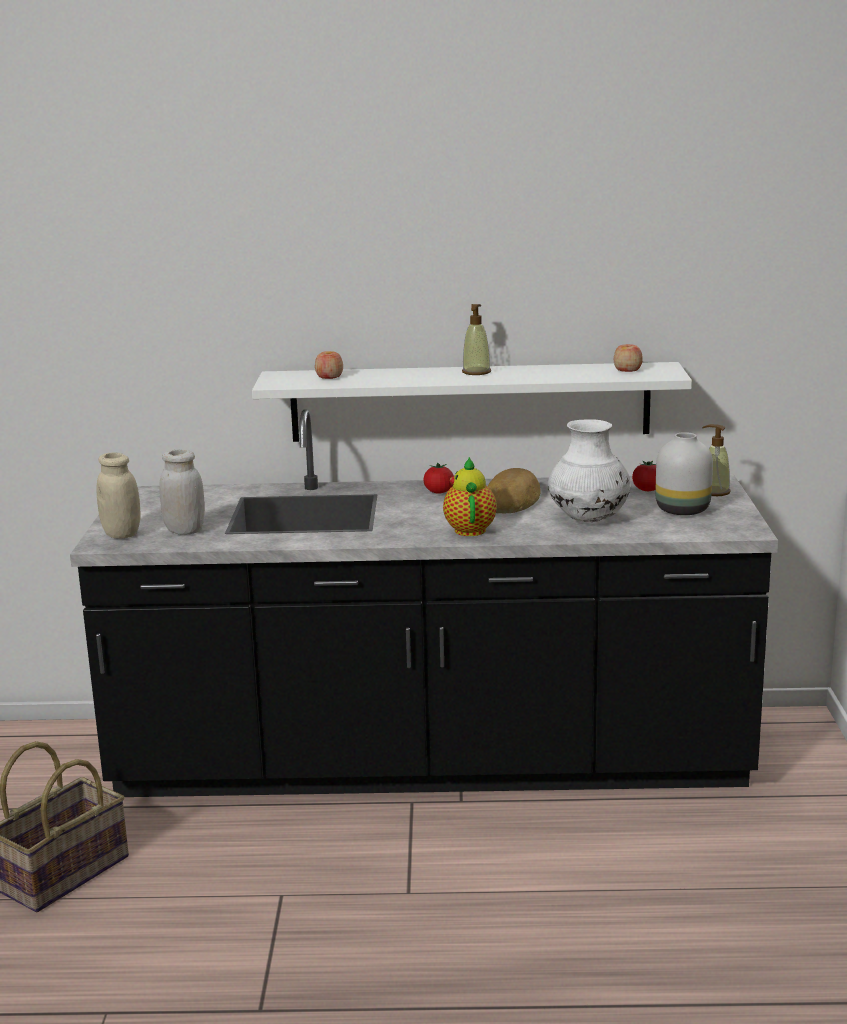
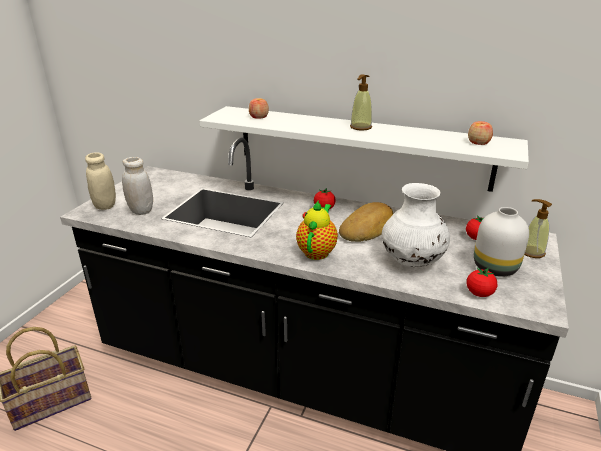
camera: 20 degrees right, 10 degrees up
none -> tomato [466,268,498,297]

